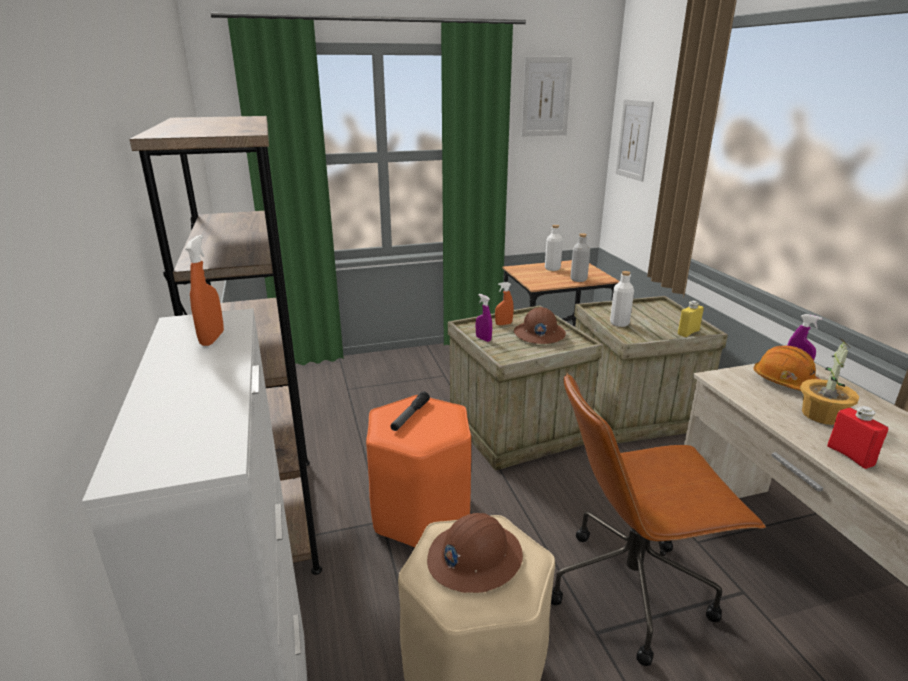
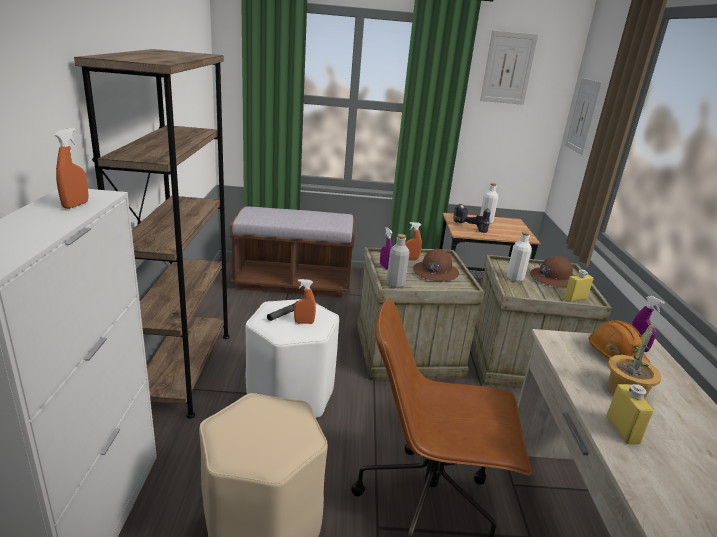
camera: 15 degrees right, 0 degrees up
orange stool [366,395,471,547] -> white stool [246,299,339,418]
brown hard hat [427,513,523,593] -> brown hard hat moved to [530,256,573,287]
grey bottle [570,233,590,282] -> grey bottle moved to [386,234,409,288]
red bottle [827,406,888,469] -> yellow bottle [606,384,654,444]
none -> brown bench [229,206,356,297]
none -> orange spray bottle [294,279,316,324]
none -> power drill [453,204,491,233]

